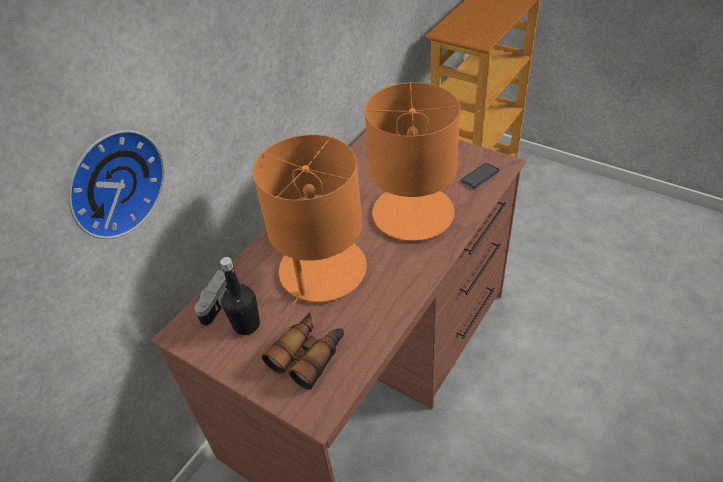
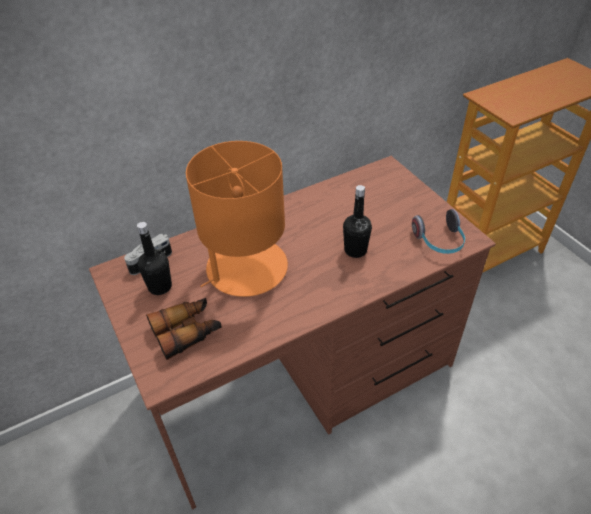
camera: 25 degrees right, 0 degrees up
wall clock [68,130,165,239] -> none
orange table lamp [365,82,460,241] -> black bottle [343,185,372,258]
phone [461,163,499,188] -> headphones [412,209,465,254]

